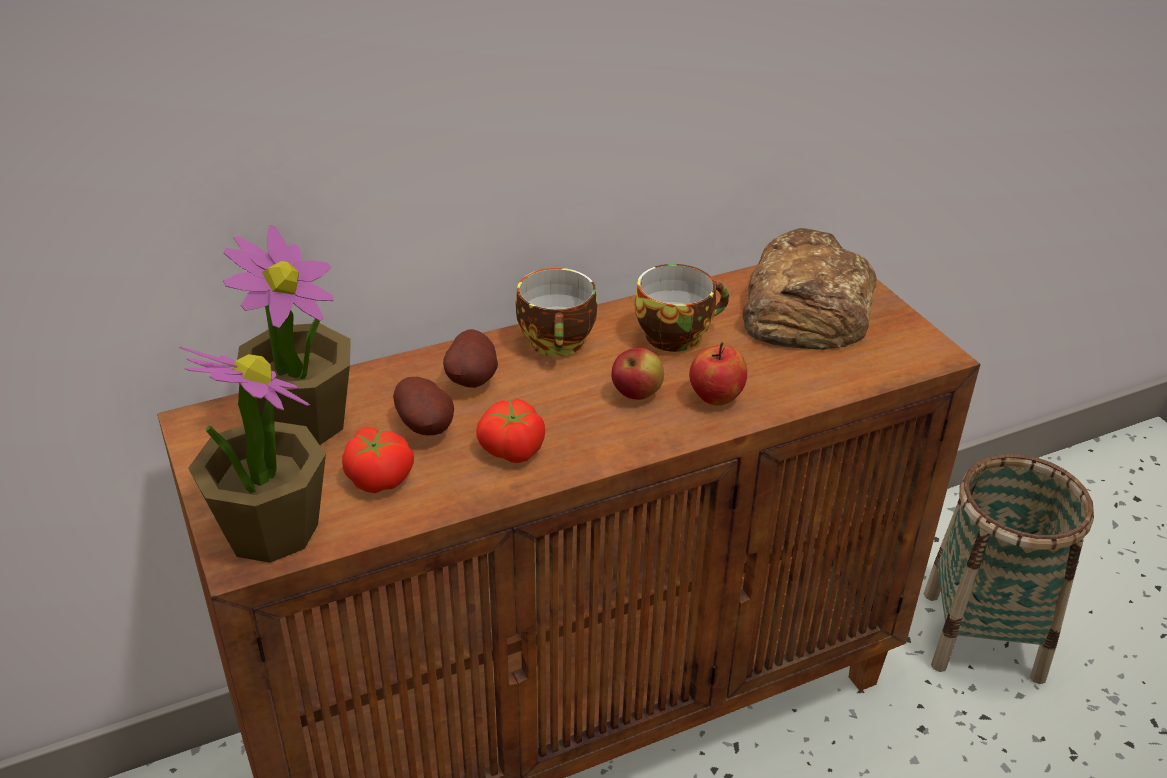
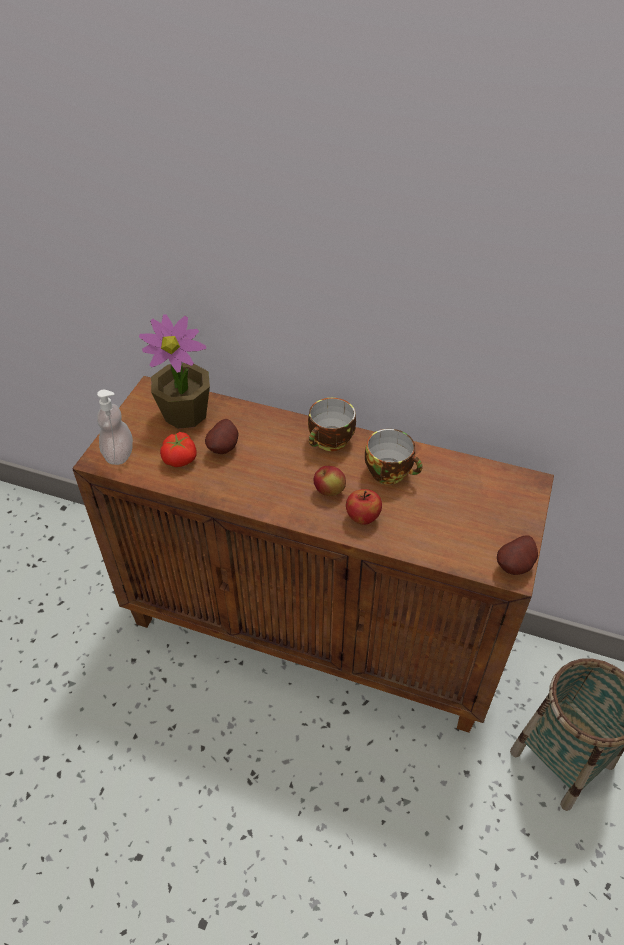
camera: 45 degrees right, 10 degrees up
potted plant [179,346,326,563] -> soap dispenser [97,390,133,465]
potato [443,329,498,388] -> potato moved to [497,535,538,575]
tomato [476,399,545,463] -> none
bread [742,228,877,350] -> none

